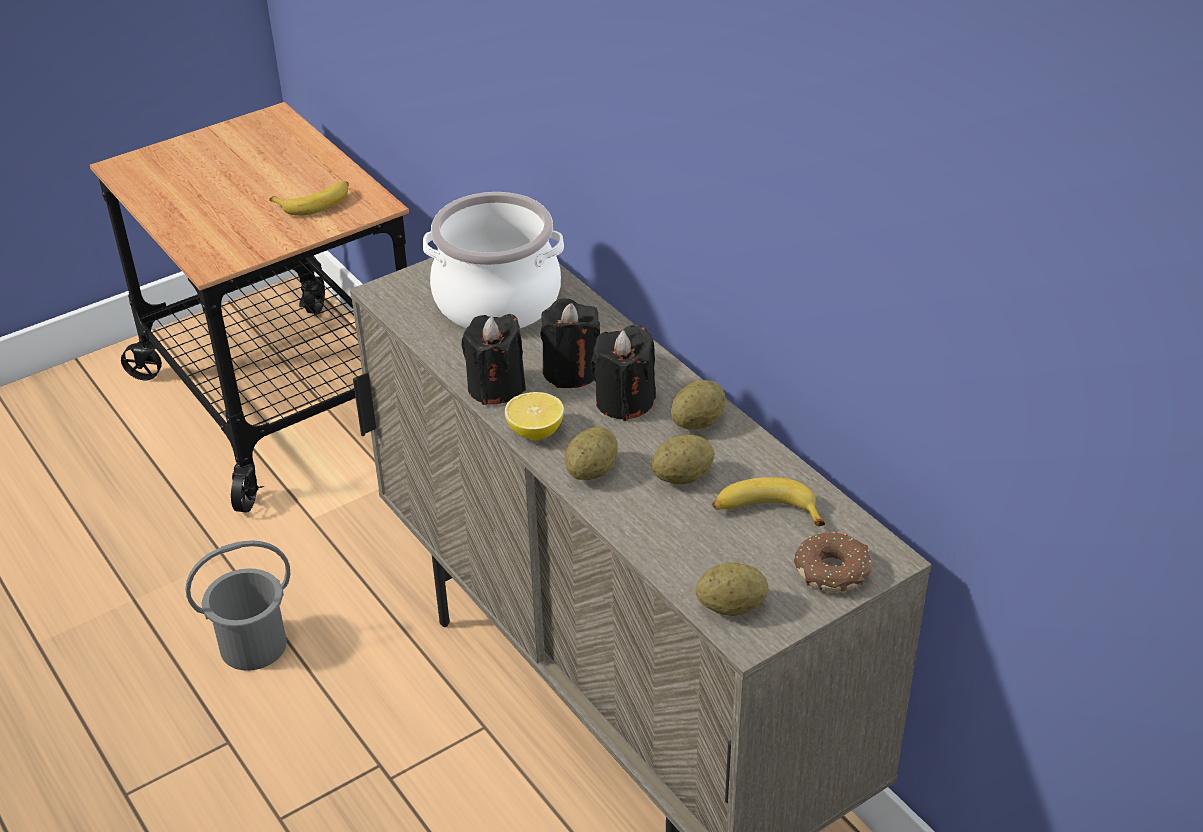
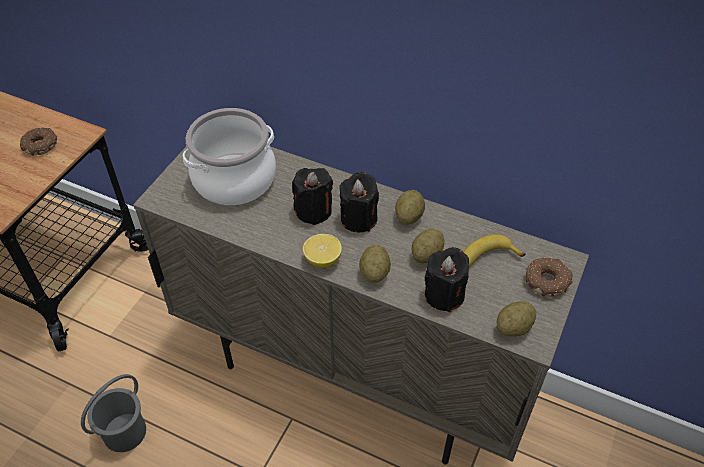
camera: 30 degrees left, 10 degrees up
banana [269,181,349,216] -> donut [20,127,57,156]
black candle [461,314,526,405] -> black candle moved to [425,247,469,312]

